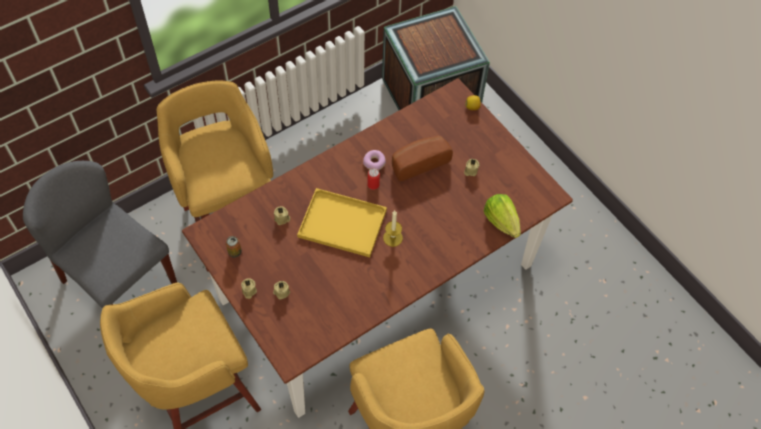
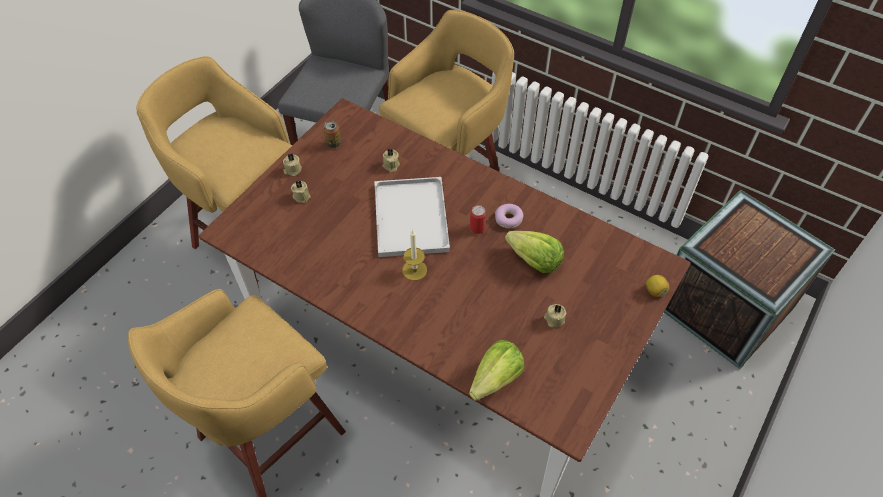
camera: 70 degrees right, 5 degrees down
yellow tray [297,188,387,257] -> white tray [374,177,450,257]
bread [392,136,453,181] -> lettuce [505,231,564,273]

